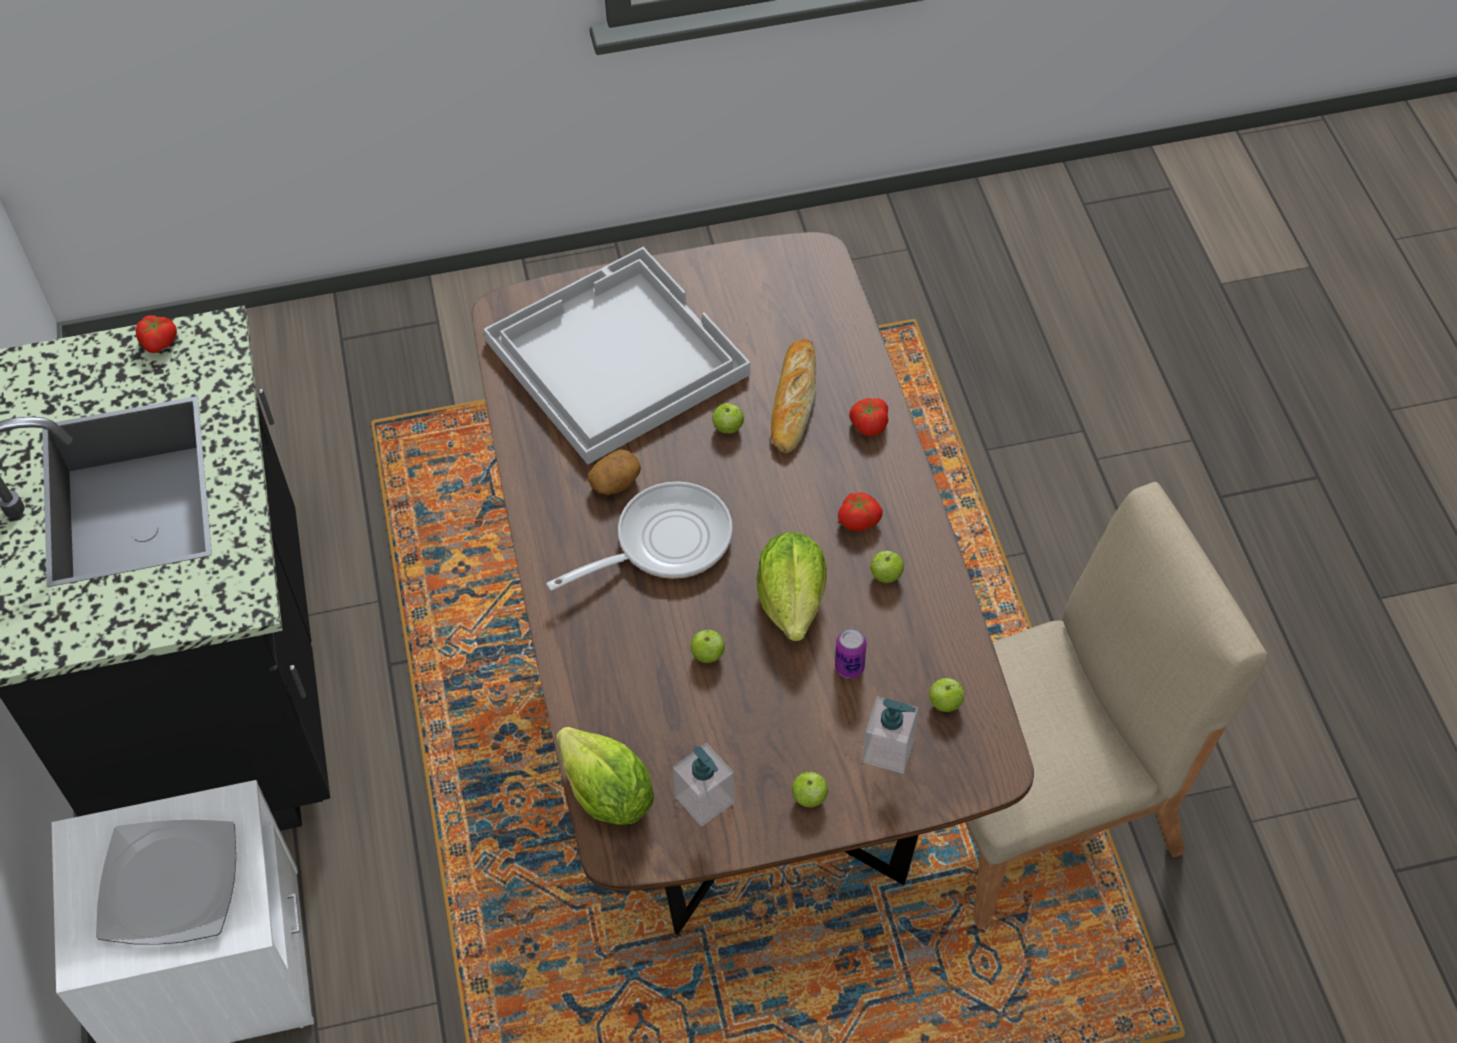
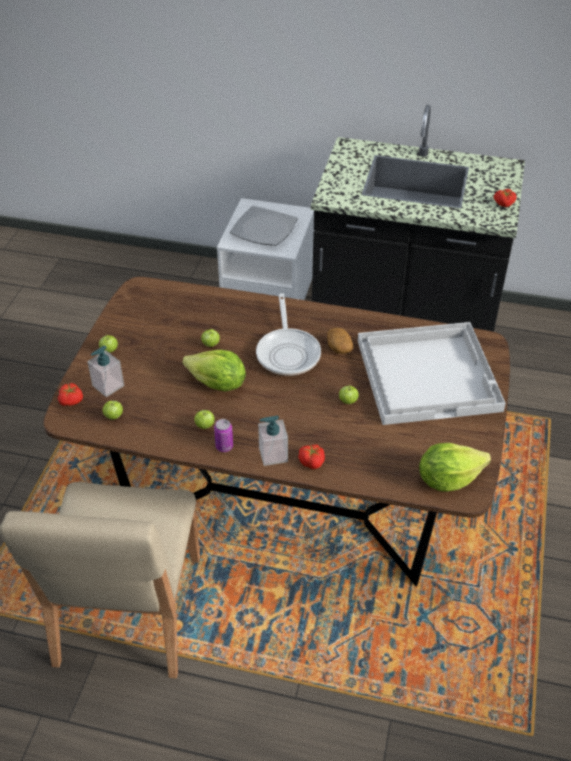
camera: 115 degrees right, 10 degrees down
lettuce [557,727,654,825] -> lettuce moved to [419,443,491,492]
soap dispenser [673,743,735,826] -> soap dispenser moved to [258,415,288,466]
bread [771,339,816,453] -> none
can [835,628,866,679] -> can moved to [214,419,233,452]
tomato [838,492,883,531] -> tomato moved to [58,383,83,406]

